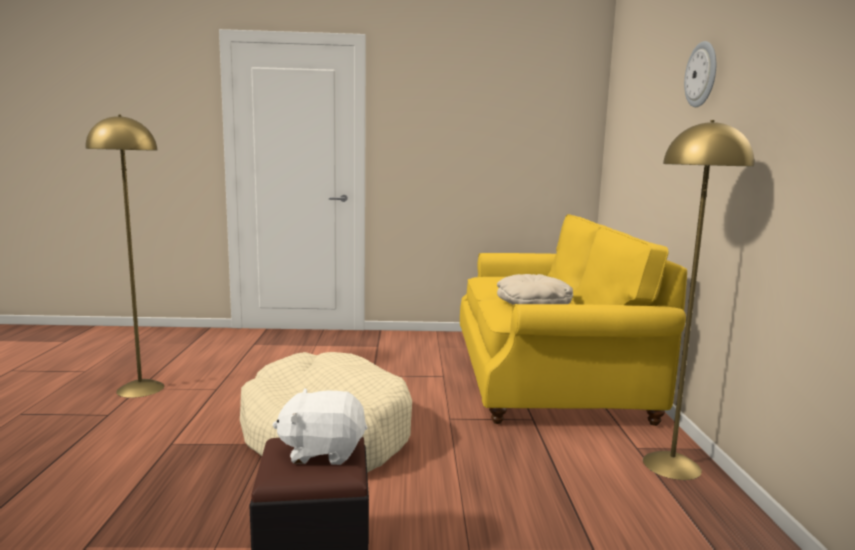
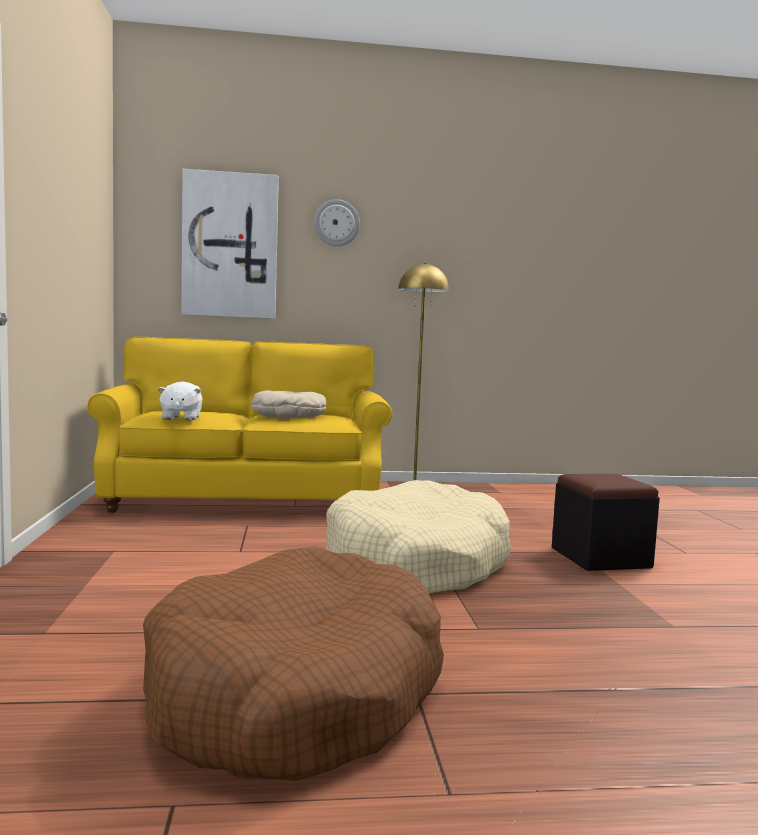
camera: 95 degrees left, 5 degrees down
yellow floor lamp [86,115,164,398] -> brown dog bed [143,546,444,781]
white plush toy [273,388,368,465] -> white plush toy moved to [157,381,202,421]
none -> picture [181,169,279,319]

